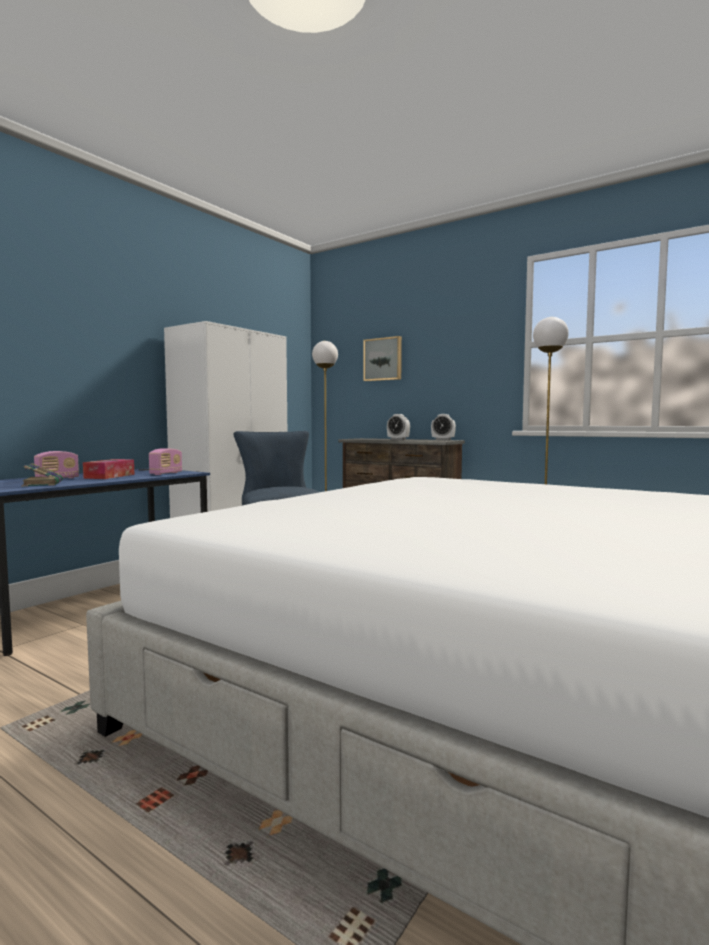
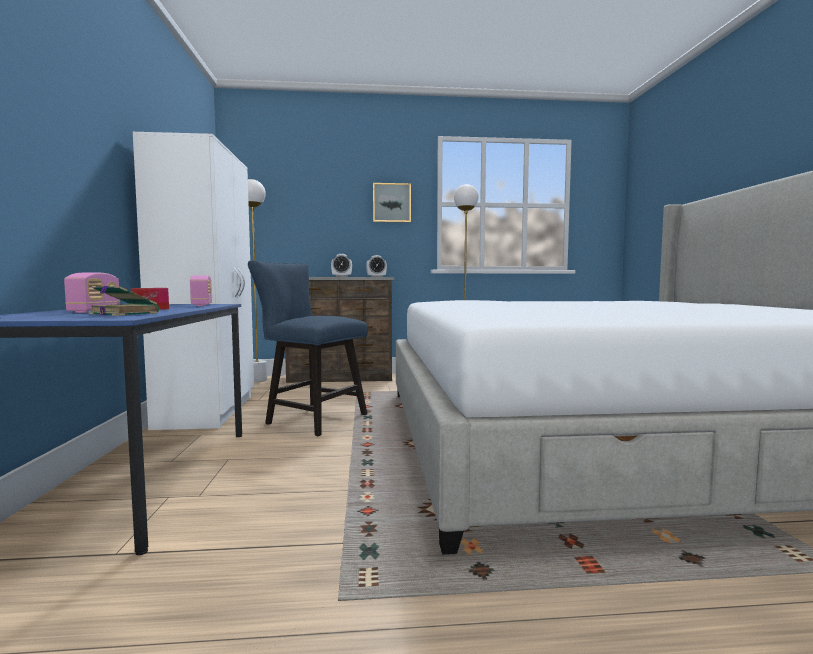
camera: 40 degrees left, 0 degrees up
picture [364,336,402,381] -> picture moved to [373,183,411,223]

